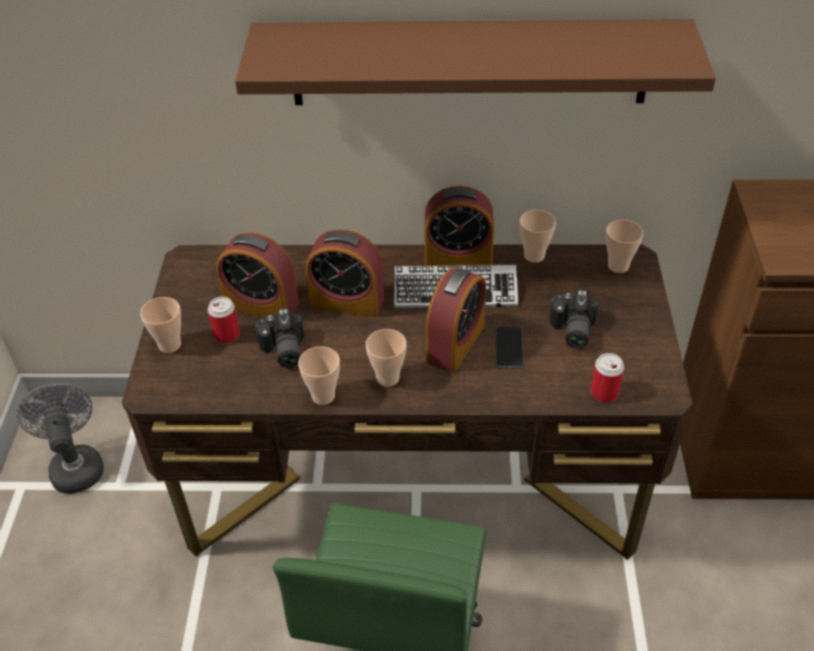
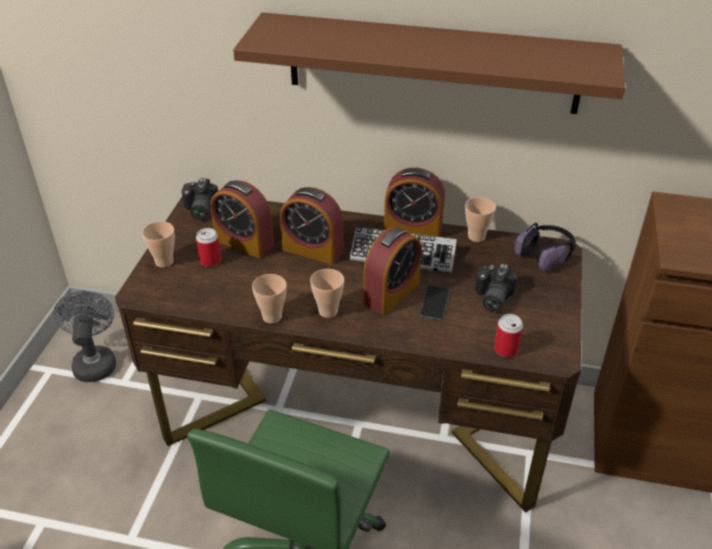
camera: 10 degrees right, 5 degrees down
camera [255,308,304,368] -> camera moved to [182,178,218,220]
cup [606,220,643,273] -> headphones [514,223,576,272]

